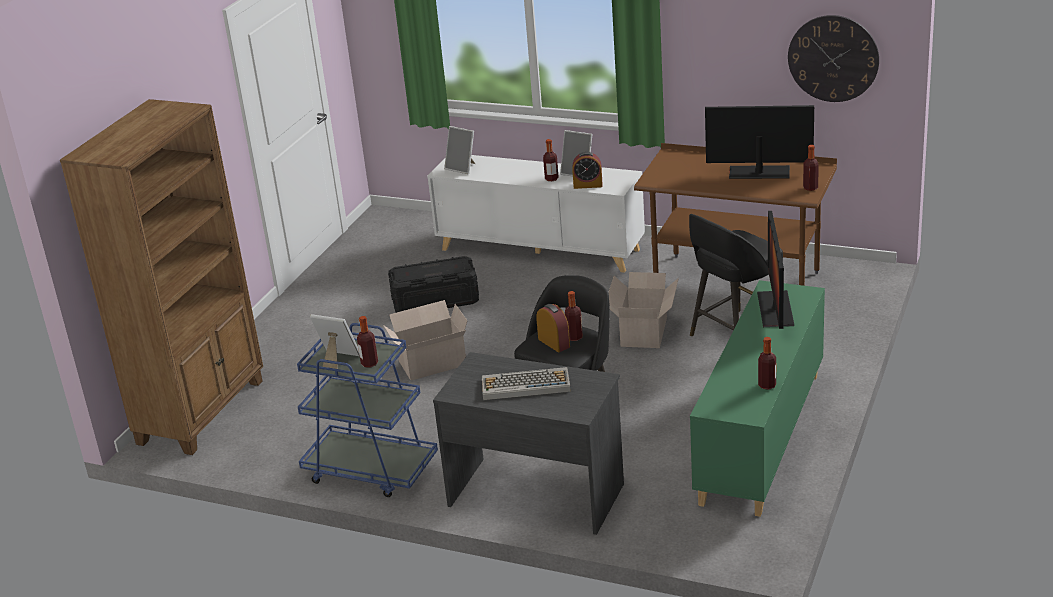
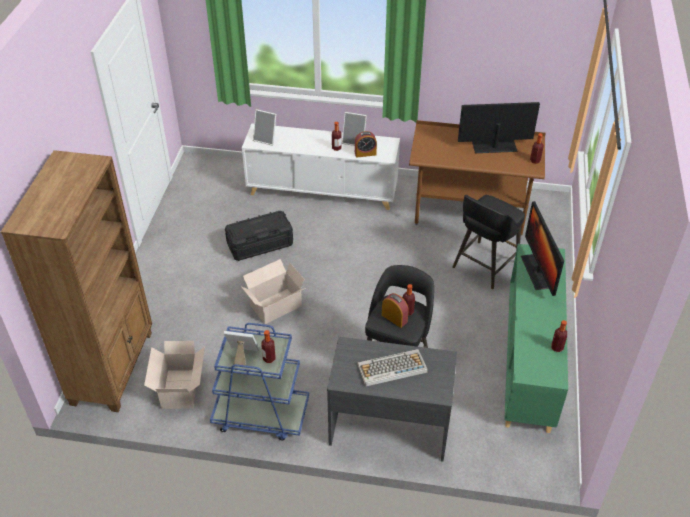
camera: 15 degrees left, 15 degrees up
cardboard box [608,272,679,348] -> cardboard box moved to [144,341,205,409]
wall clock [788,15,879,102] -> none

